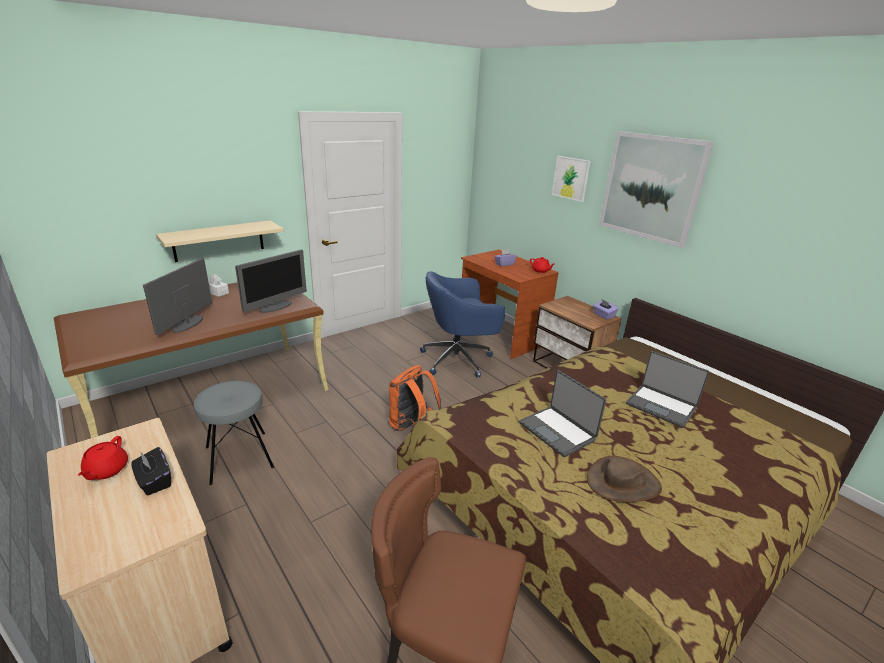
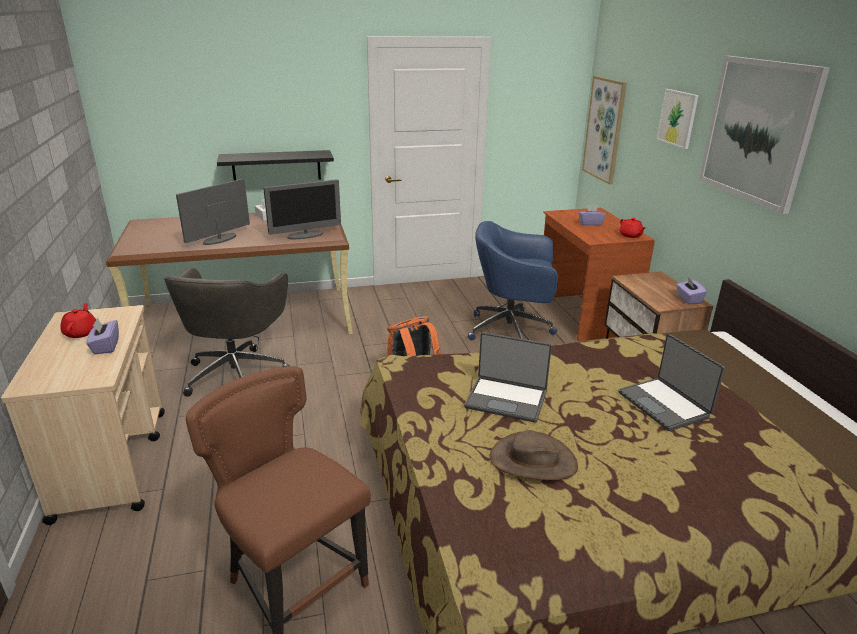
camera: 25 degrees right, 0 degrees up
red teapot [78,436,128,480] -> red teapot turned 150 degrees clockwise [60,303,96,338]
black tissue box [131,447,171,495] -> purple tissue box [86,318,119,354]
beige shelf [156,220,283,262] -> black shelf [217,150,334,181]
grey stool [194,381,274,485] -> grey office chair [164,268,290,397]
laptop [519,370,606,457] -> laptop turned 60 degrees counterclockwise [464,332,552,423]
none -> picture [582,76,627,184]

